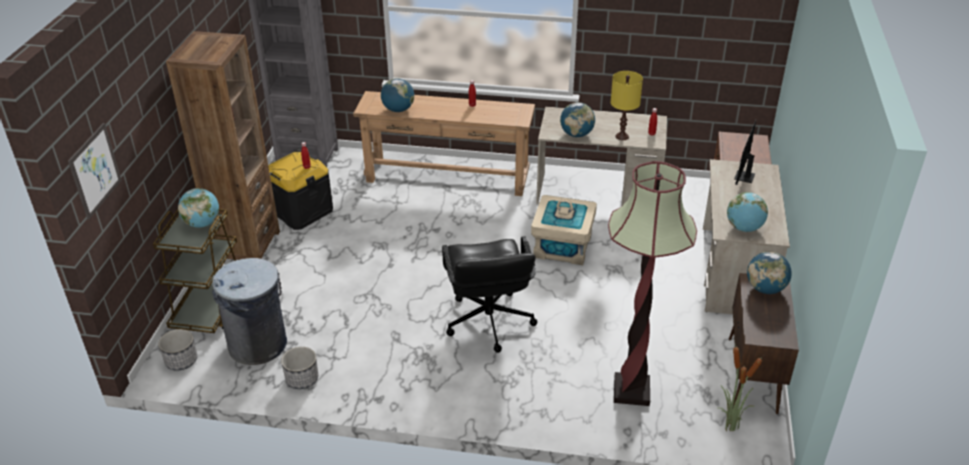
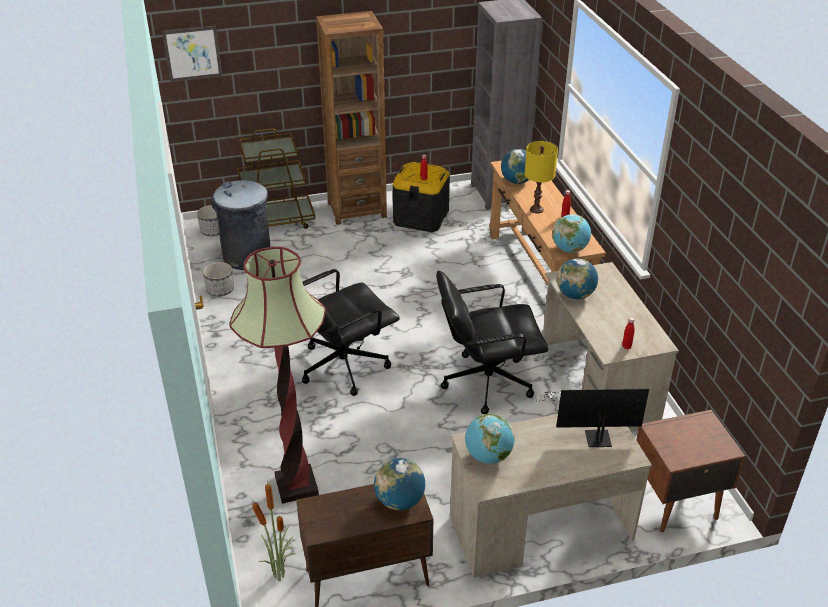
camera: 65 degrees right, 0 degrees up
globe [178,188,219,228] -> globe moved to [552,214,591,253]
beige storage box [531,195,597,265] -> black office chair [436,271,548,414]
yellow table lamp [611,71,643,140] -> yellow table lamp moved to [524,141,558,213]

